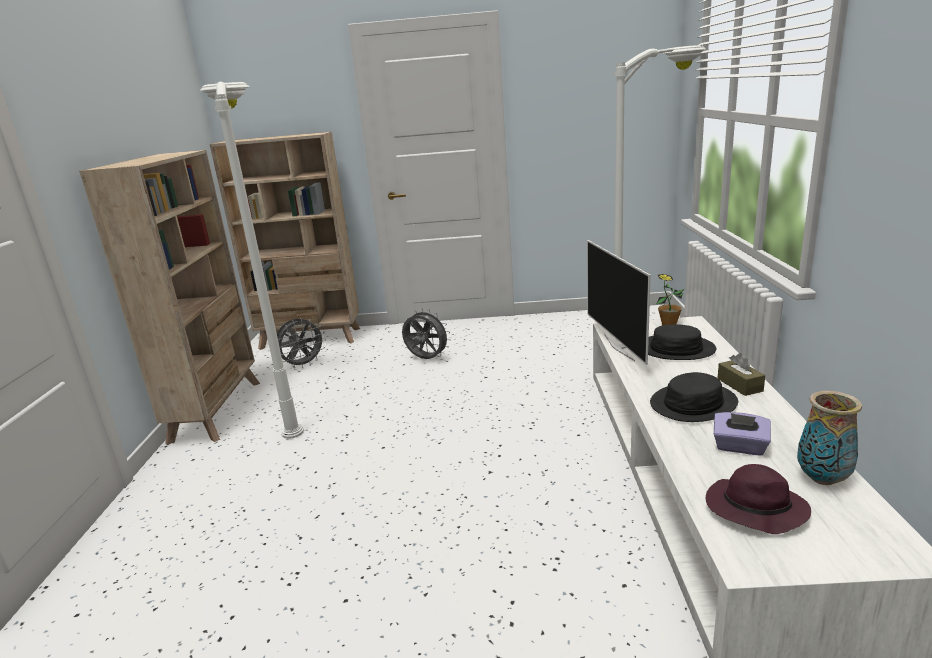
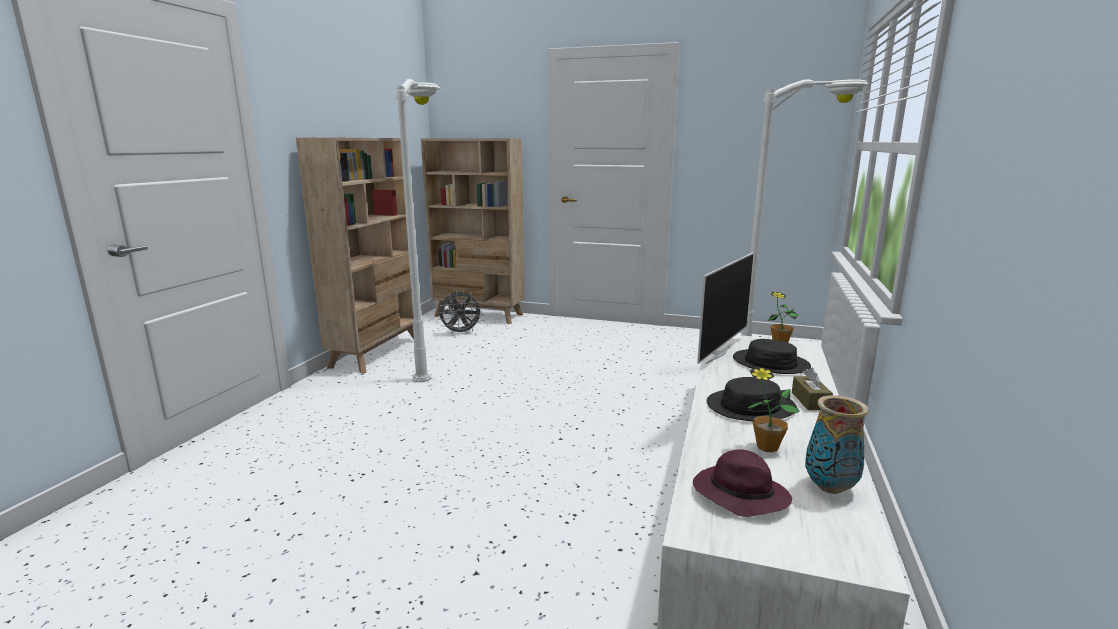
camera: 15 degrees right, 5 degrees down
grey fan [402,308,451,359] -> none
television [587,240,651,365] -> television turned 150 degrees counterclockwise [697,252,754,364]
purple tissue box [714,412,771,456] -> potted plant [747,367,800,452]

